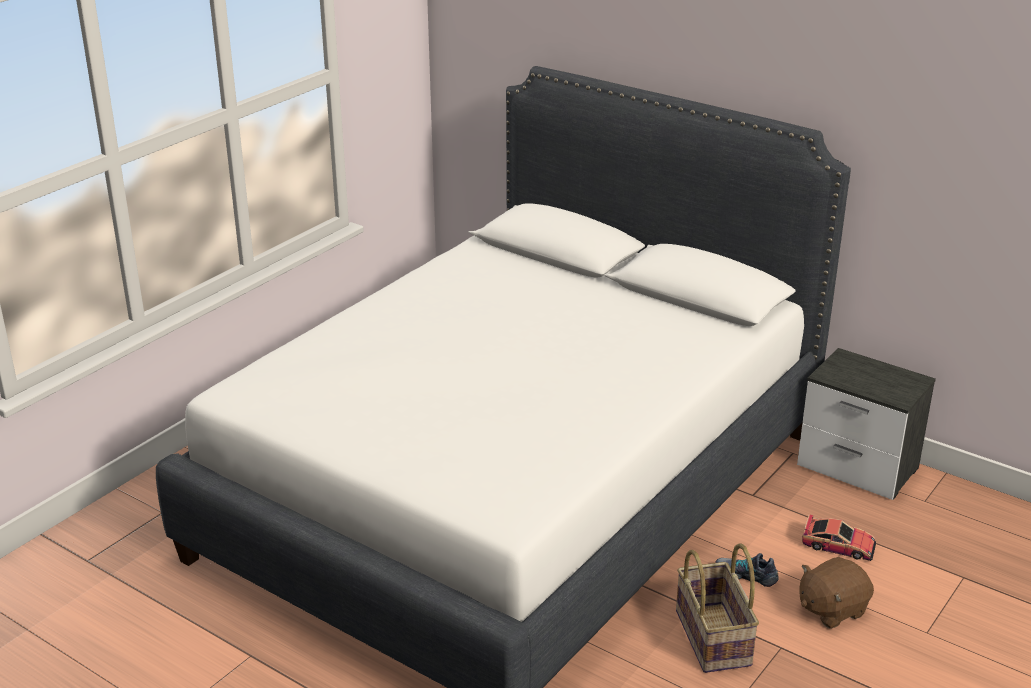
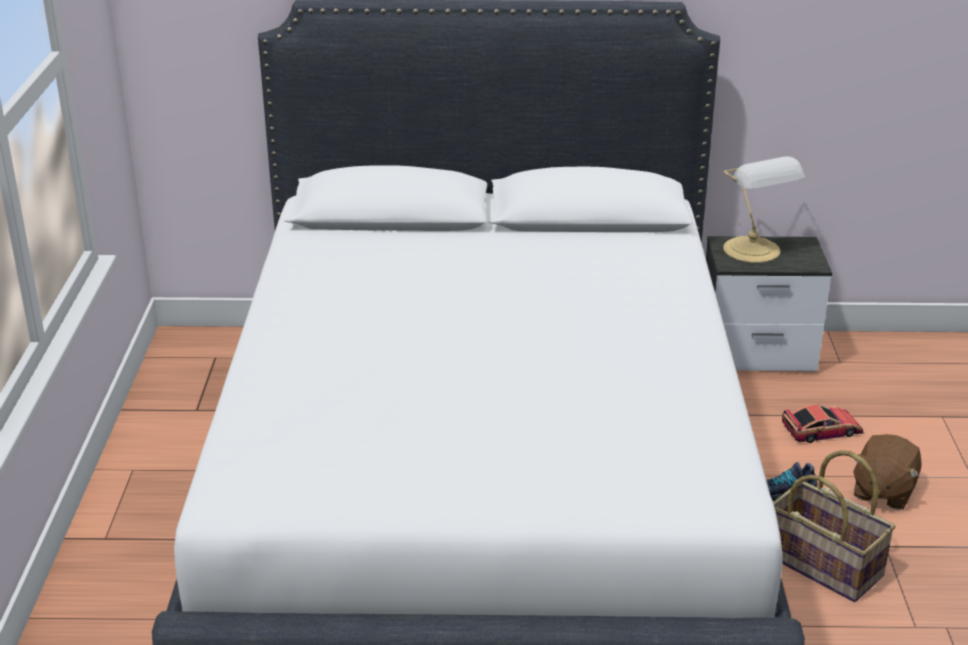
camera: 35 degrees left, 0 degrees up
none -> table lamp [723,156,805,263]

